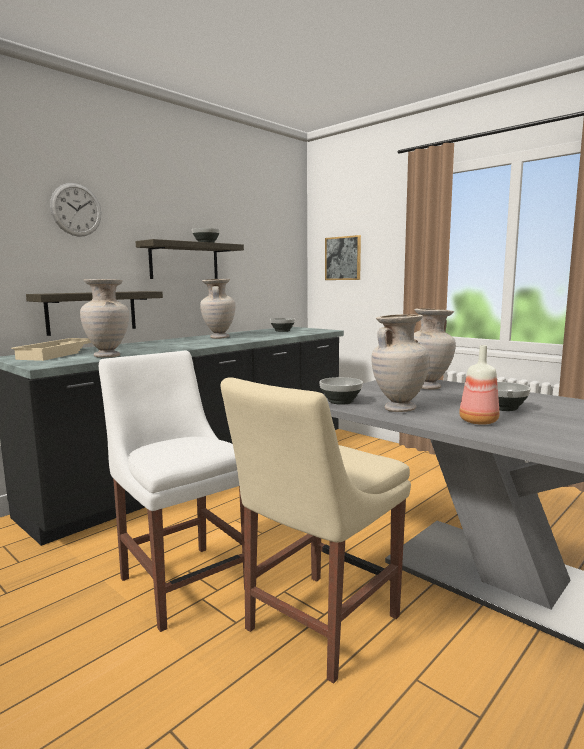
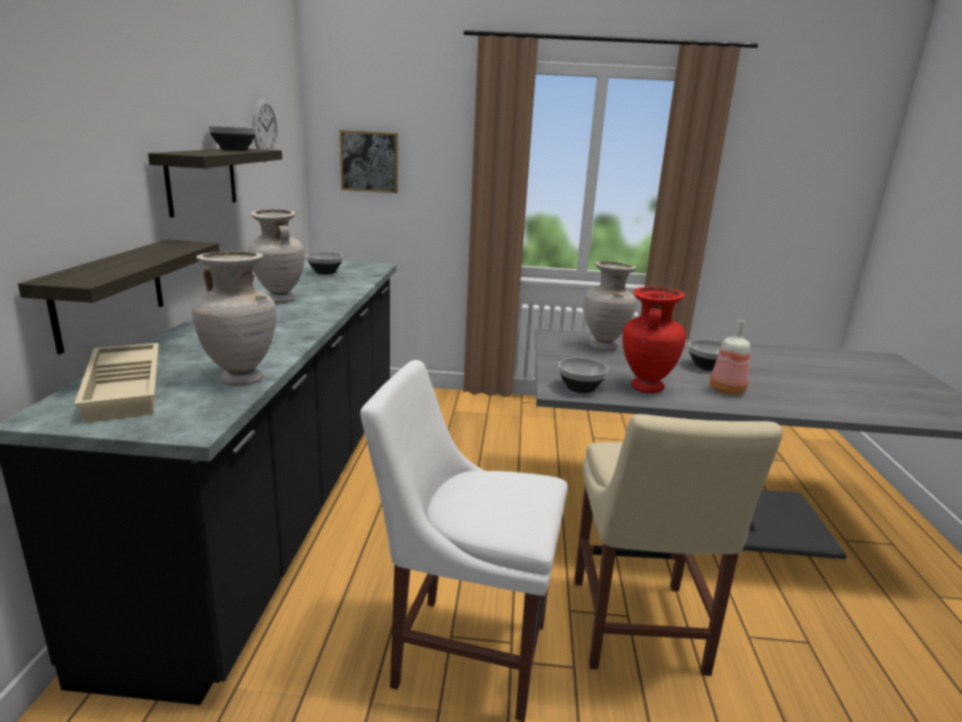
camera: 40 degrees left, 10 degrees up
wall clock [50,183,101,237] -> wall clock moved to [252,99,278,150]
beige vase [371,314,429,412] -> red vase [623,286,686,393]

